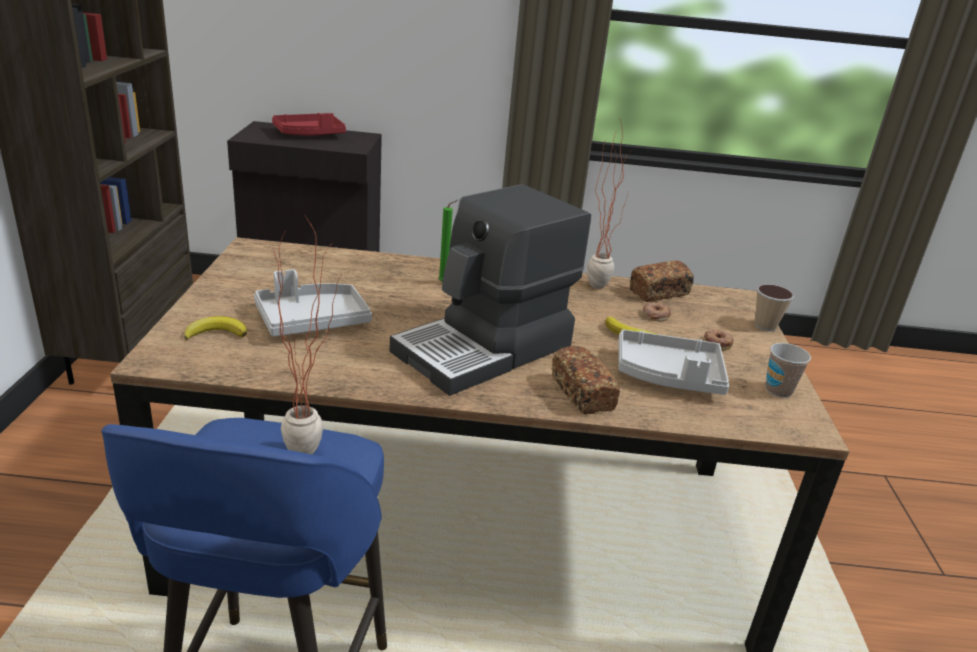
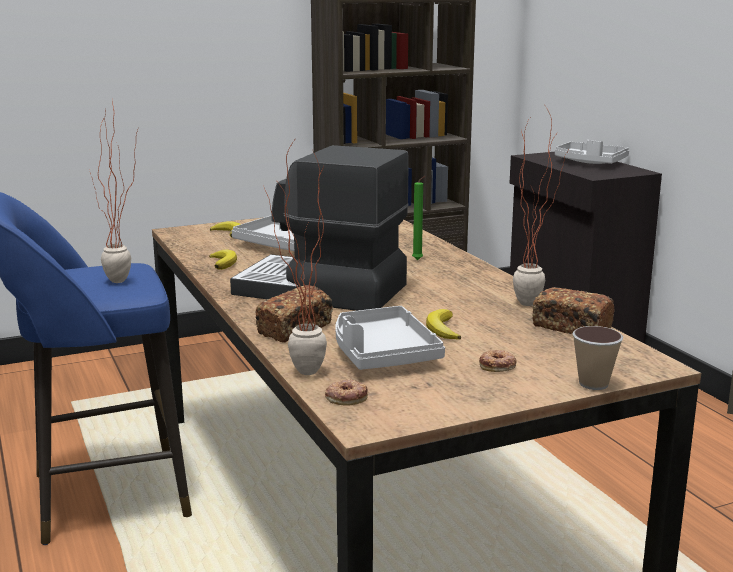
camera: 65 degrees right, 10 degrees down
red tray [272,113,346,136] -> grey tray [555,140,629,164]
donut [643,302,671,321] -> donut moved to [325,379,368,406]
cup [766,343,811,398] -> none
none -> banana [209,249,237,270]
none -> potted plant [263,137,327,375]

